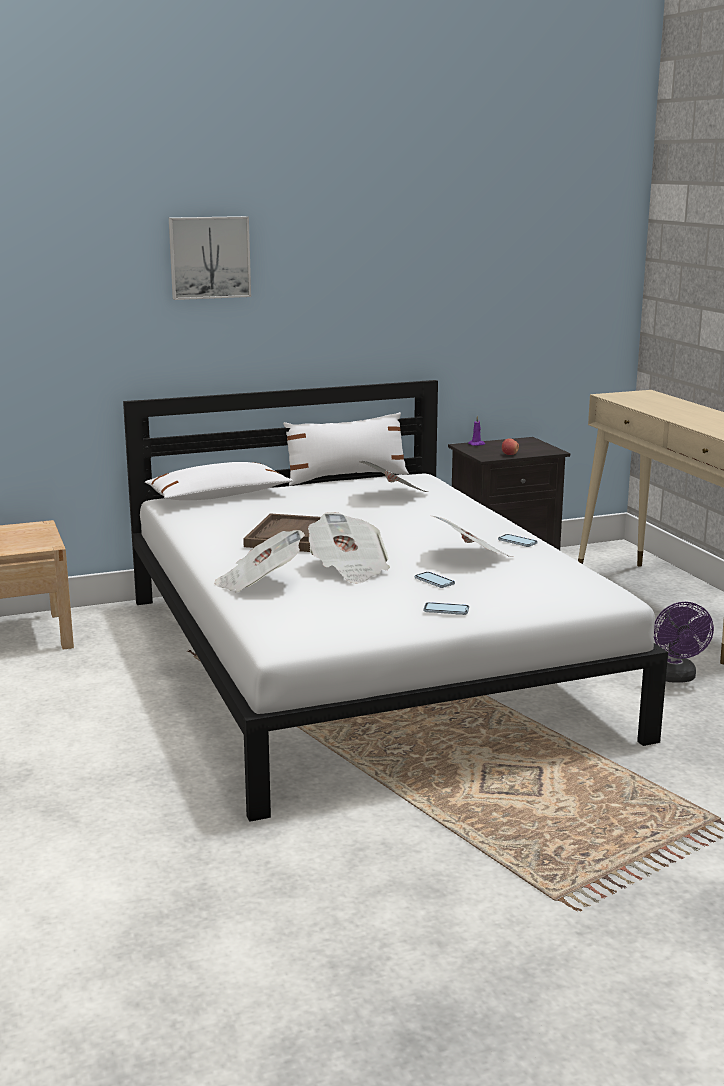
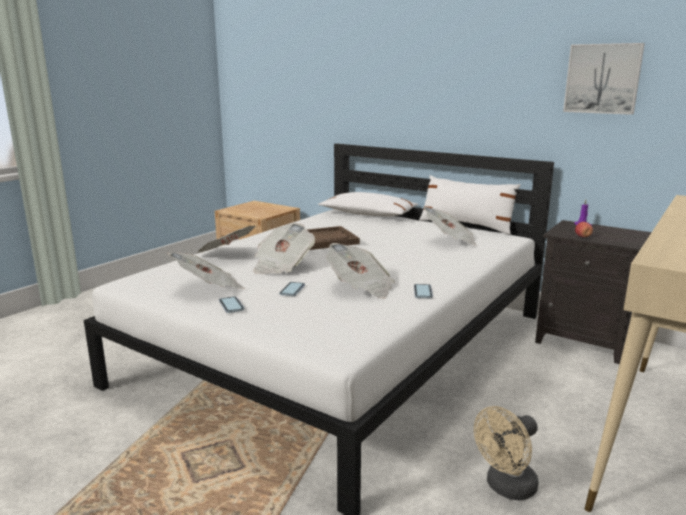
camera: 55 degrees right, 0 degrees up
picture [169,216,251,300] -> picture moved to [563,43,645,115]
purple fan [654,602,714,683] -> beige fan [474,406,539,500]
none -> newspaper [167,253,246,289]

